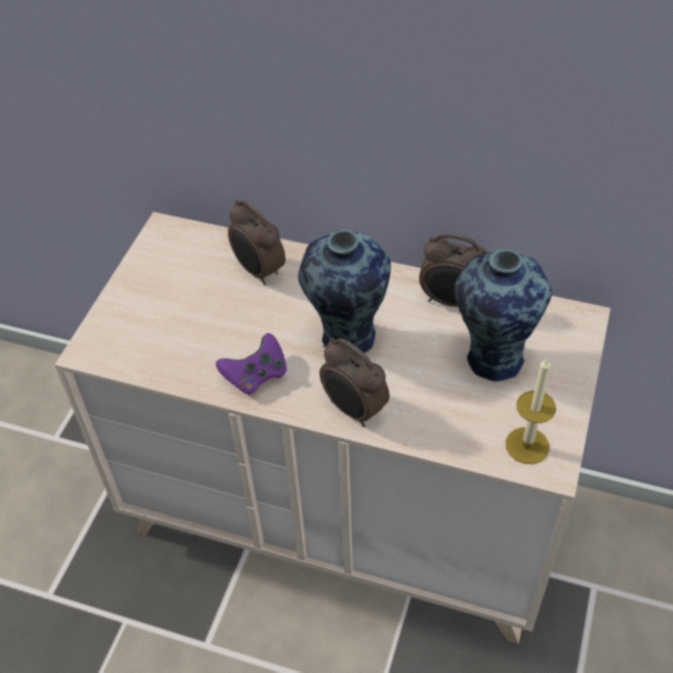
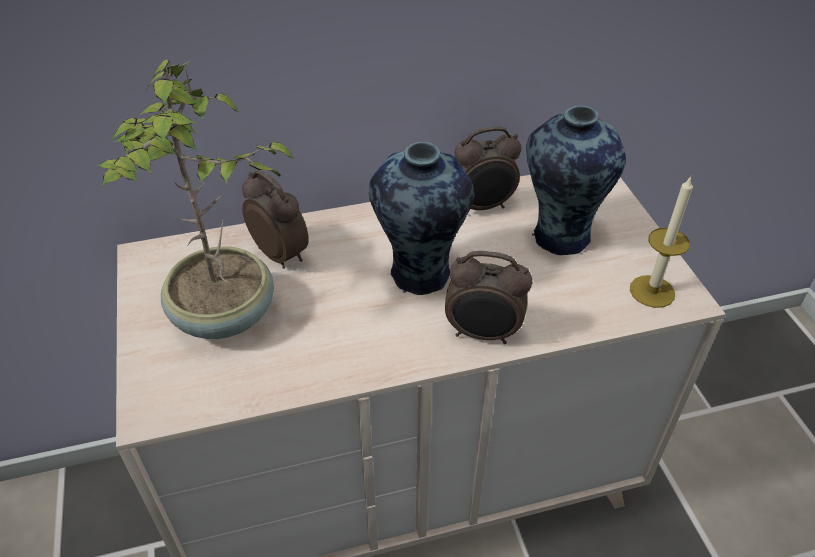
camera: 35 degrees left, 5 degrees down
purple game controller [216,333,287,395] -> none
alarm clock [228,200,285,285] -> alarm clock turned 150 degrees counterclockwise [242,170,309,269]
none -> potted plant [97,60,296,339]

